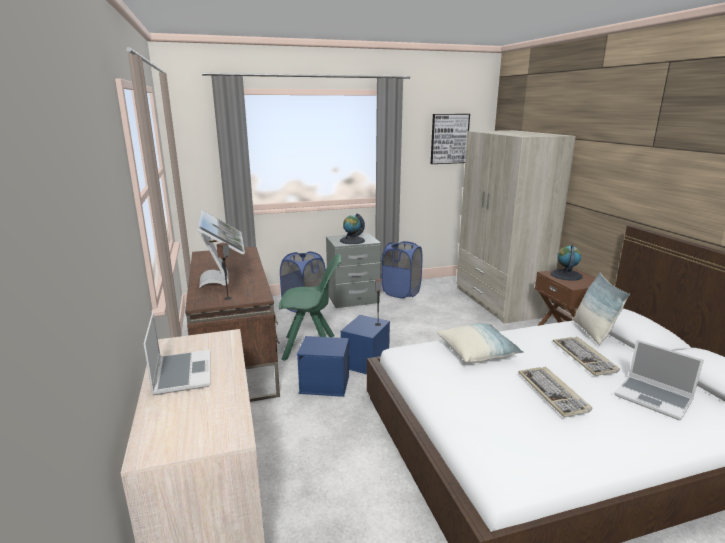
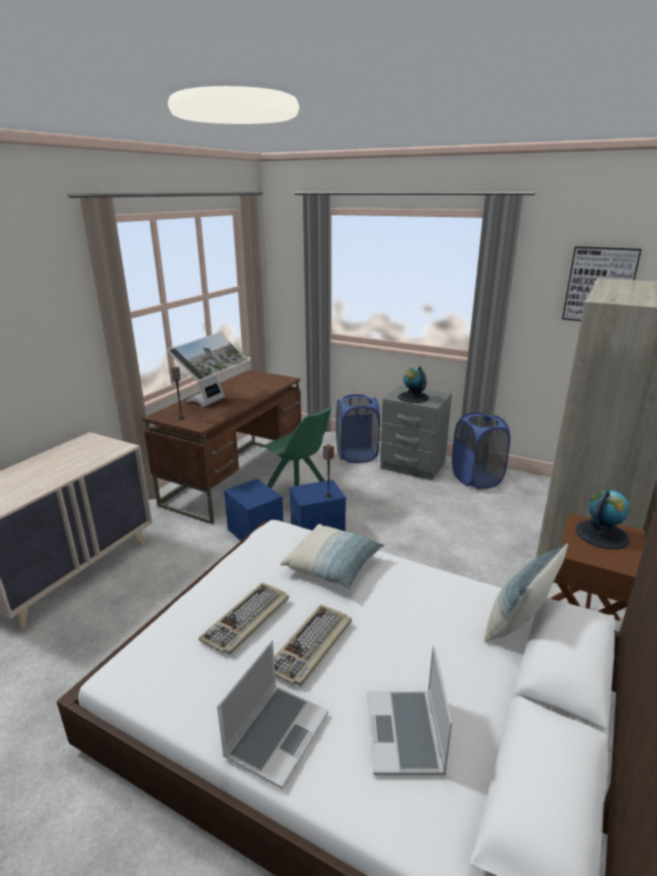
camera: 45 degrees right, 5 degrees up
laptop [144,313,210,395] -> laptop moved to [217,640,329,789]
keyboard [553,337,620,376] -> keyboard moved to [198,583,289,655]

